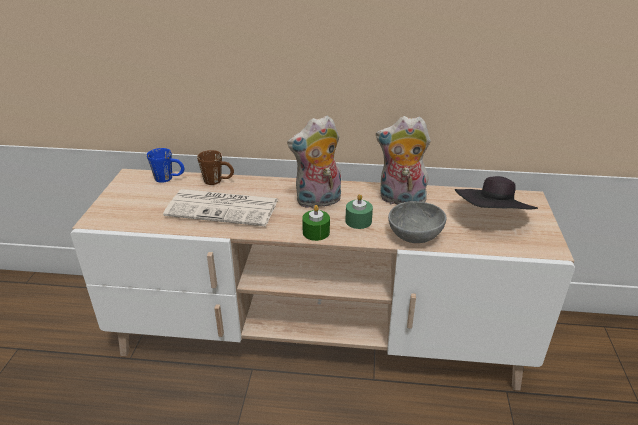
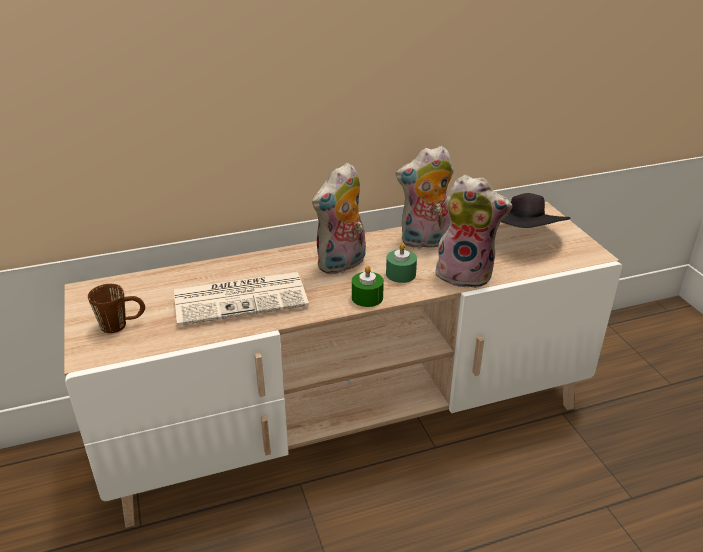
camera: 25 degrees left, 0 degrees up
blue mug [147,148,184,183] -> none
brown mug [197,150,234,185] -> brown mug moved to [88,284,145,333]
grey bowl [388,201,447,243] -> plush toy [433,175,512,288]

